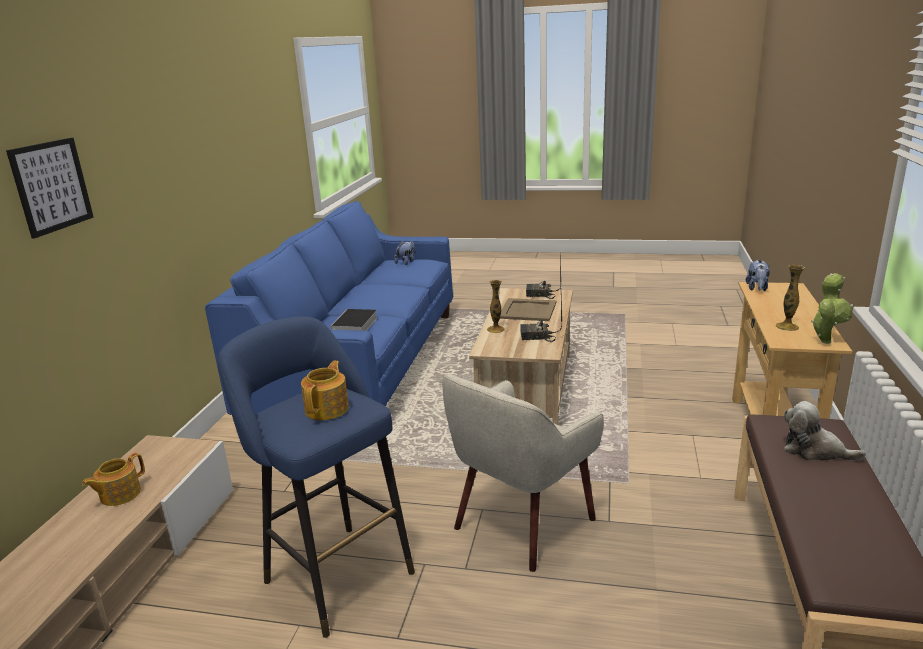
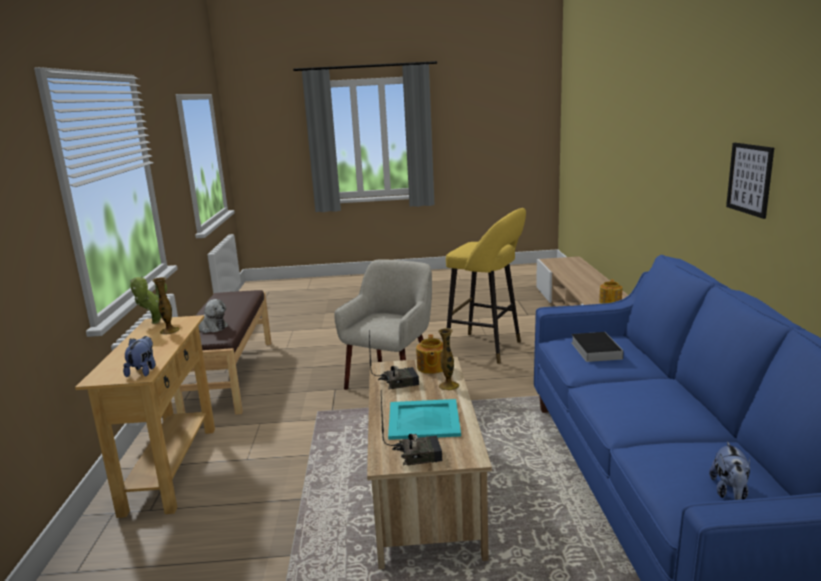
camera: 165 degrees right, 5 degrees down
picture [6,138,94,239] -> picture moved to [726,143,774,219]
blue stool [218,316,415,638] -> yellow stool [446,208,526,364]
teapot [301,361,349,420] -> teapot moved to [416,335,443,374]
beige tray [500,298,556,321] -> turquoise tray [388,399,461,440]

